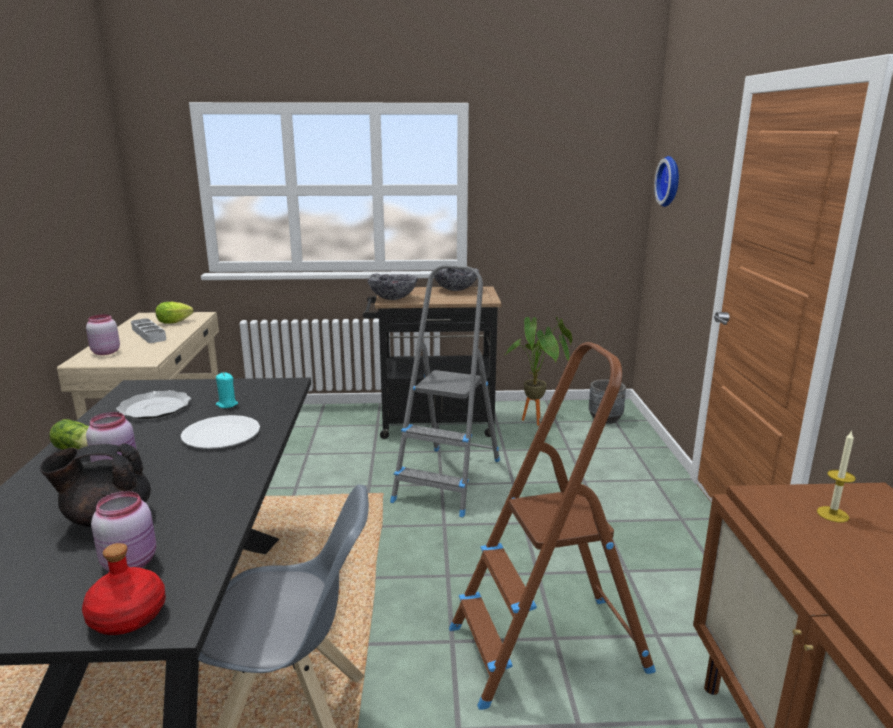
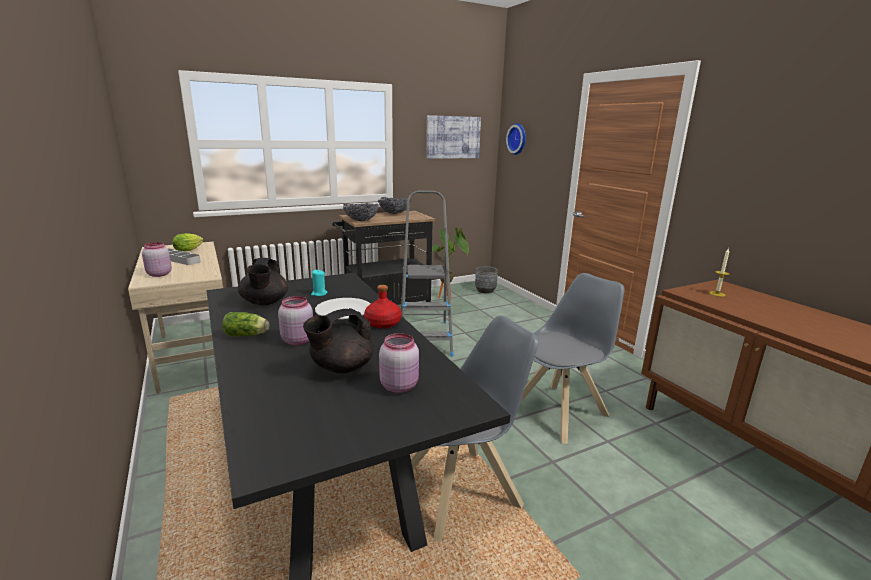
camera: 25 degrees left, 0 degrees up
red bottle [82,543,166,635] -> red bottle moved to [364,285,402,329]
plate [116,390,191,419] -> black teapot [238,258,288,305]
brown step ladder [449,342,656,710] -> grey chair [520,273,625,444]
none -> picture [426,115,481,159]

